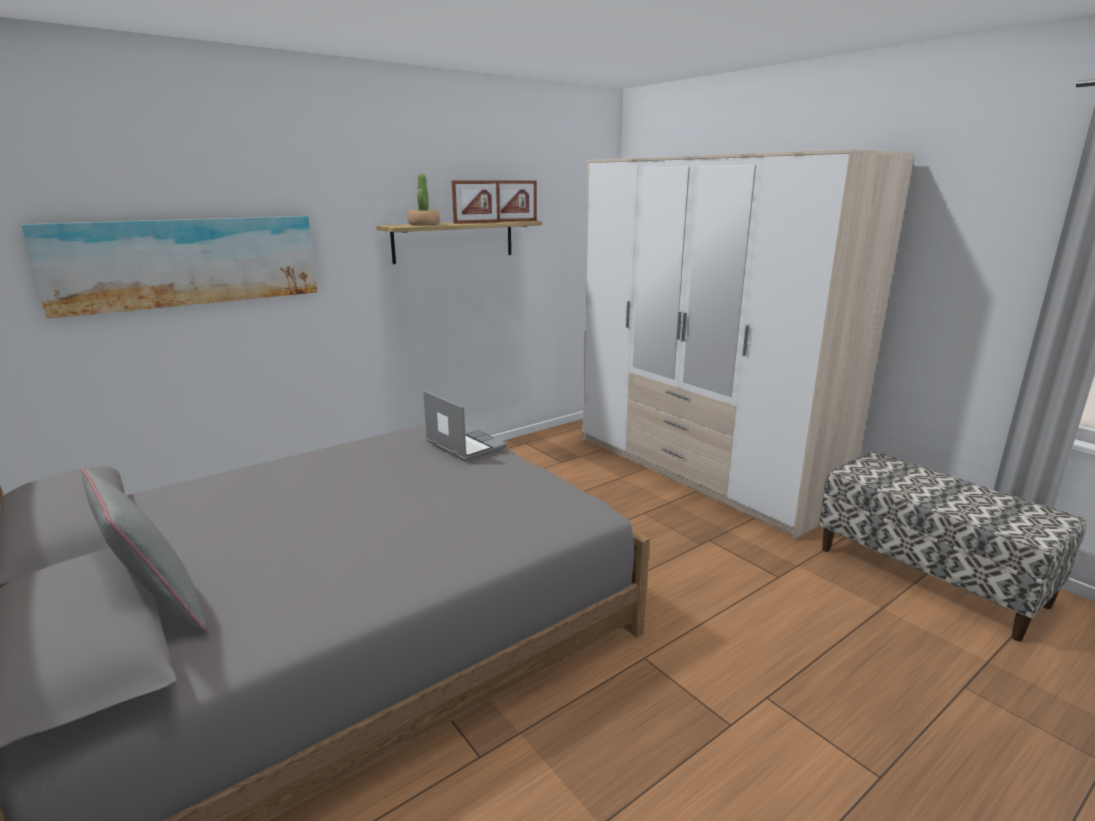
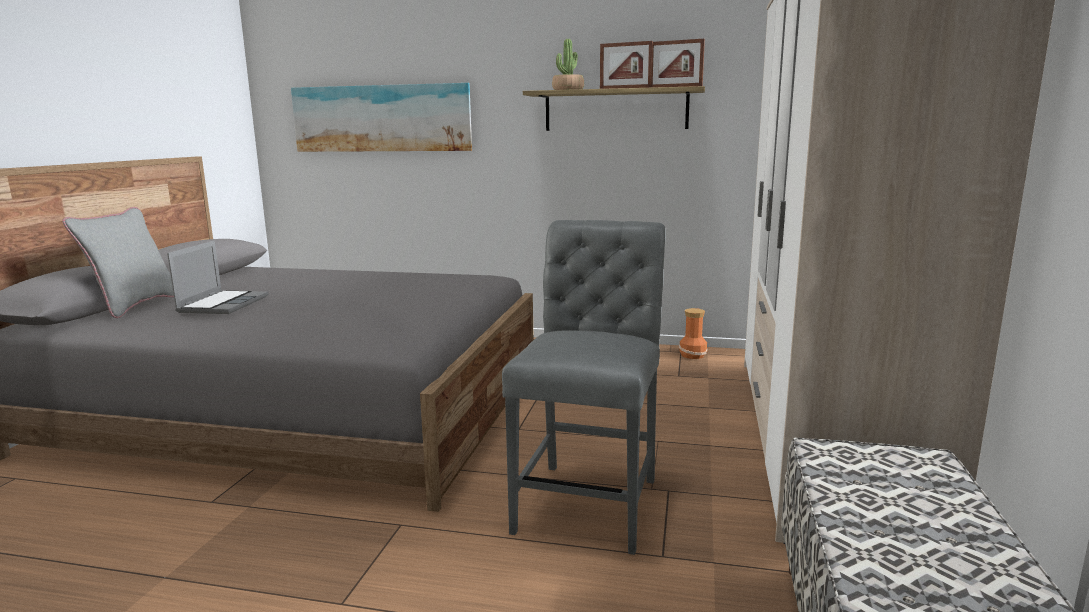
camera: 50 degrees right, 5 degrees down
laptop [423,390,507,461] -> laptop moved to [167,241,268,314]
none -> grey chair [502,220,666,555]
none -> vase [679,308,708,359]

